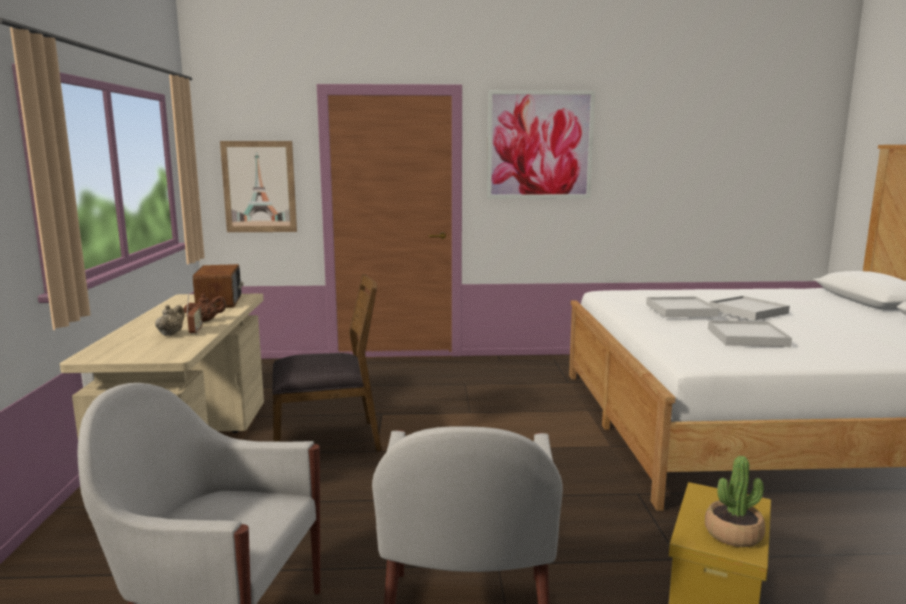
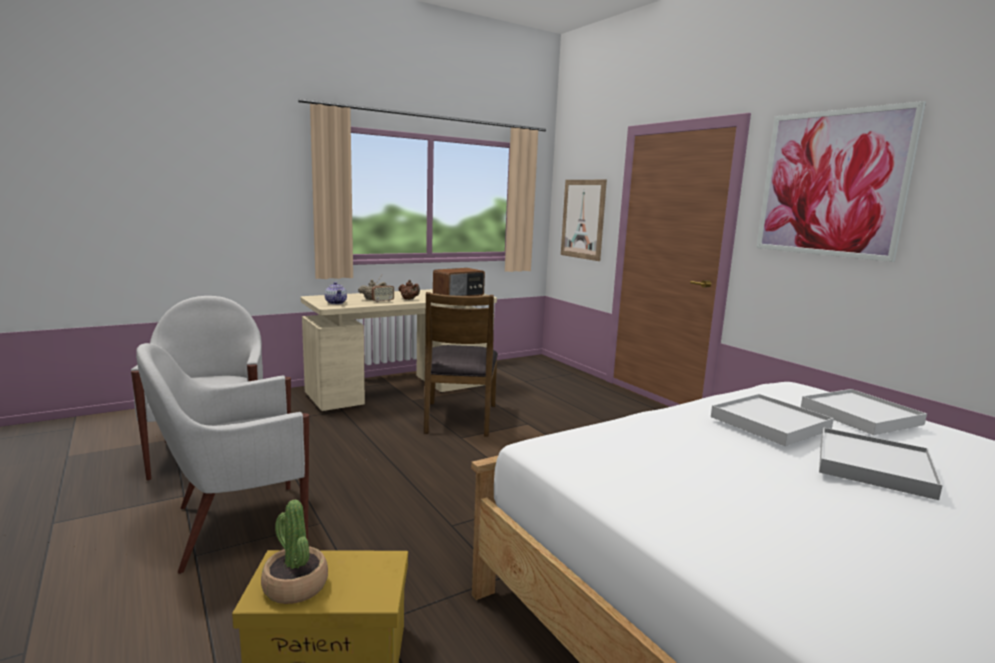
camera: 60 degrees right, 0 degrees up
brown chair [272,274,382,452] -> brown chair turned 45 degrees clockwise [424,292,498,437]
white tray [708,320,792,347] -> white tray moved to [801,389,927,435]
none -> teapot [325,282,347,304]

